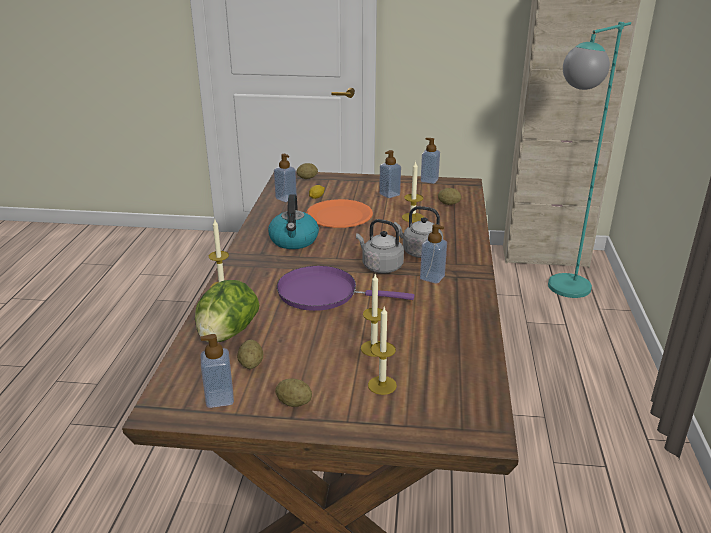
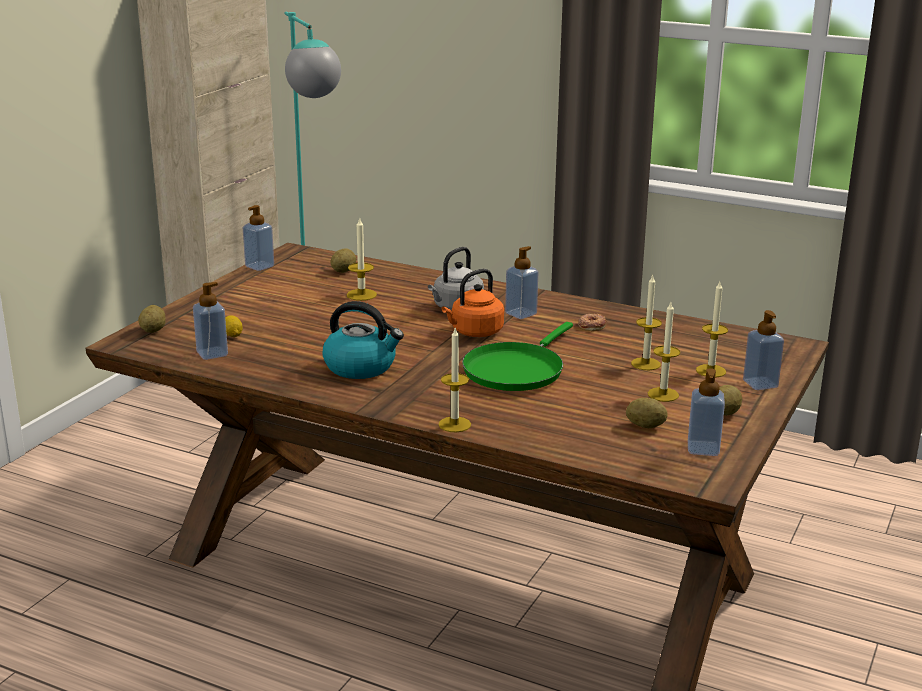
camera: 70 degrees left, 5 degrees down
lettuce [195,280,259,342] -> none
purple frying pan [277,266,414,311] -> green frying pan [462,322,573,391]
orange plate [307,199,373,228] -> none
grey kettle [356,219,404,273] -> orange kettle [442,269,504,337]
soap dispenser [379,150,401,198] -> soap dispenser moved to [743,310,784,390]
none -> donut [578,313,606,331]
none -> candle [648,302,680,402]

